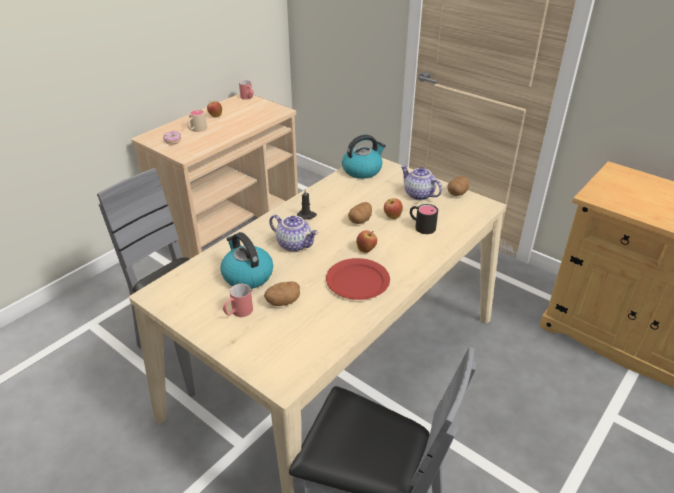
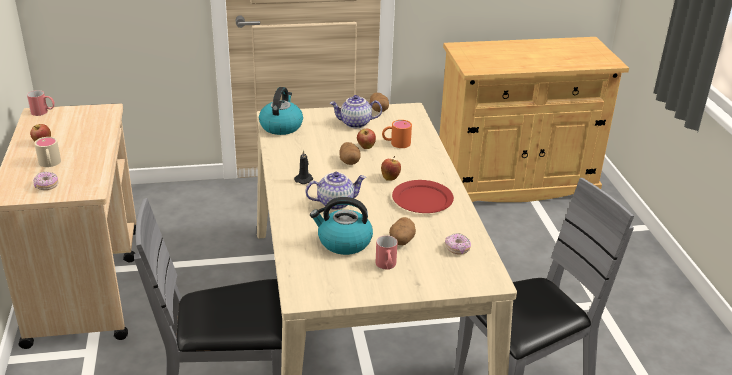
camera: 50 degrees left, 5 degrees down
black mug [410,204,438,234] -> orange mug [382,120,412,148]
none -> donut [445,233,471,255]

